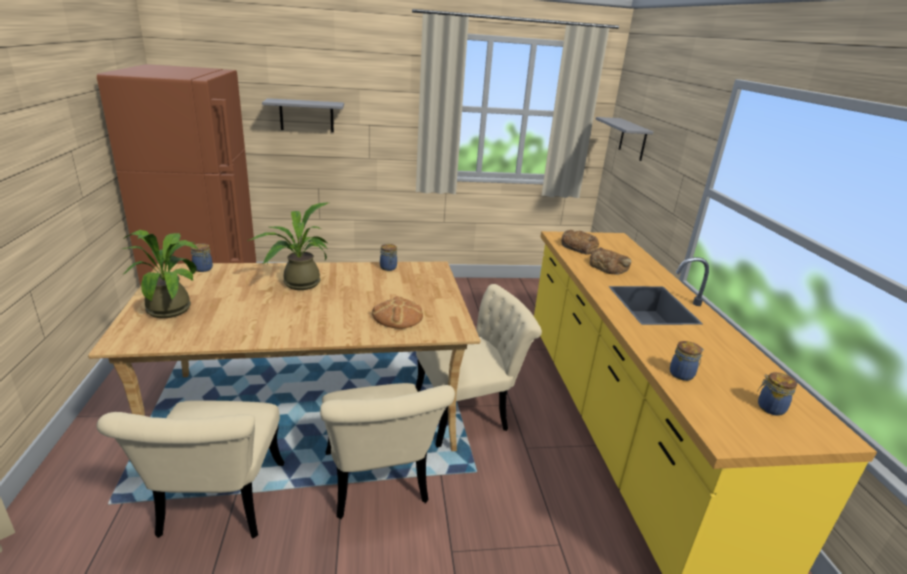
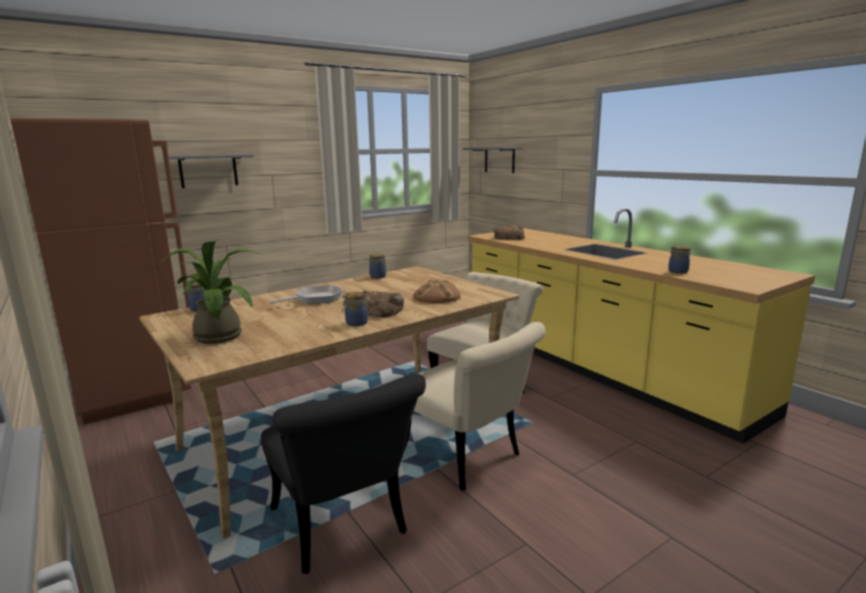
camera: 25 degrees left, 10 degrees down
beige chair [96,400,285,538] -> black chair [261,374,426,574]
potted plant [247,203,329,290] -> frying pan [270,285,344,304]
bread [589,247,631,275] -> bread moved to [362,290,404,318]
jar [757,372,797,416] -> jar moved to [342,292,368,326]

